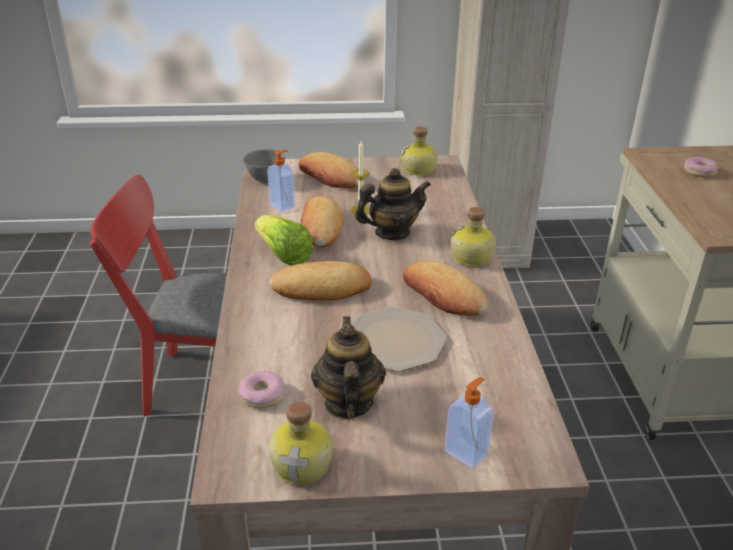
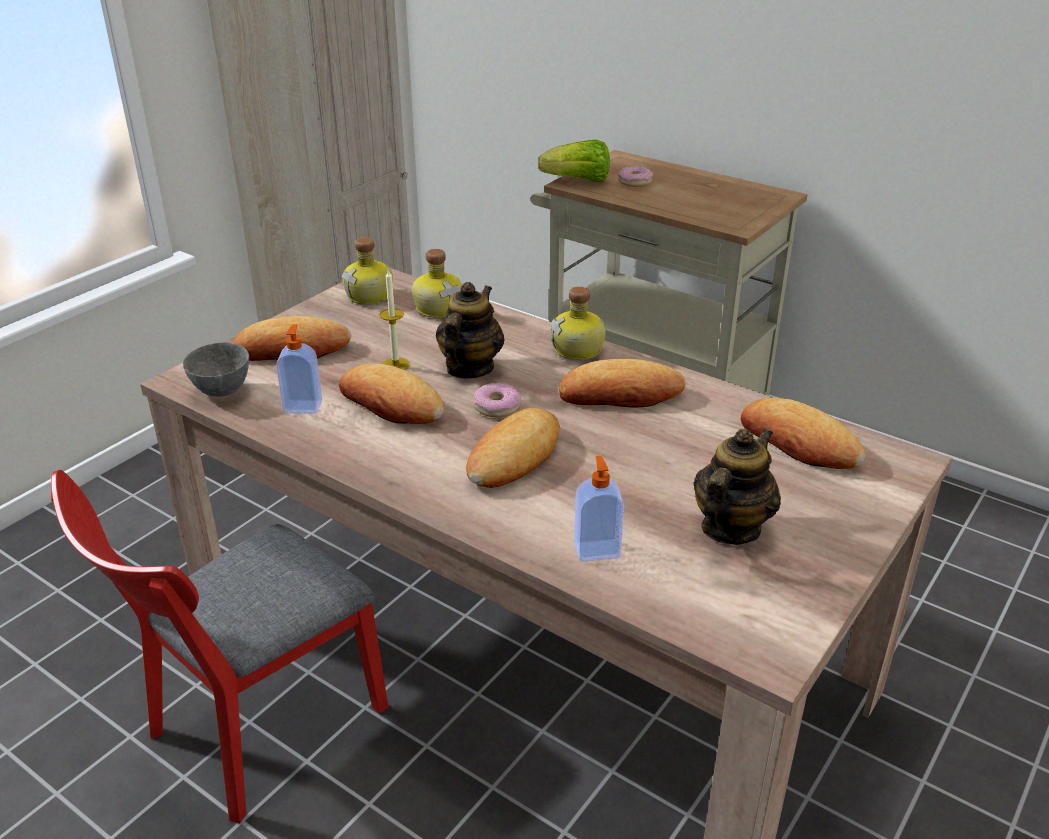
camera: 50 degrees left, 0 degrees up
donut [239,371,285,408] -> donut moved to [473,383,521,417]
lettuce [254,215,314,266] -> lettuce moved to [538,140,610,182]
bottle [268,401,333,485] -> bottle moved to [412,249,462,318]
teapot [311,316,386,419] -> teapot turned 90 degrees clockwise [693,428,781,545]
plate [351,307,447,372] -> none
soap dispenser [445,377,494,469] -> soap dispenser moved to [574,456,624,562]
none -> bread [741,398,865,469]

